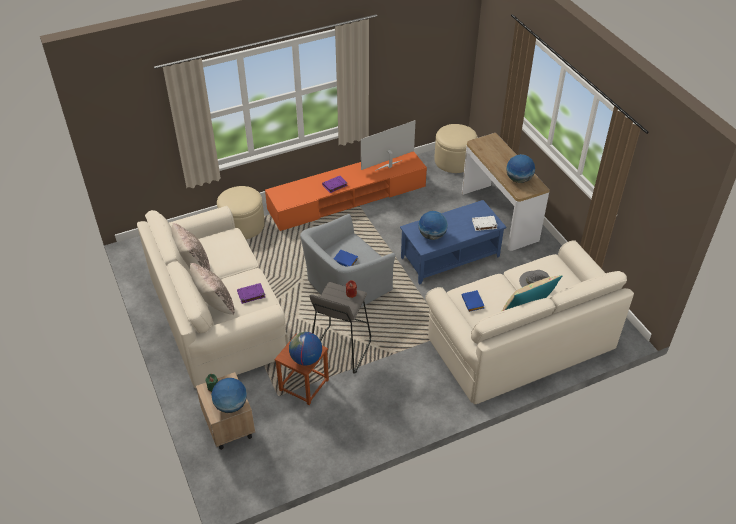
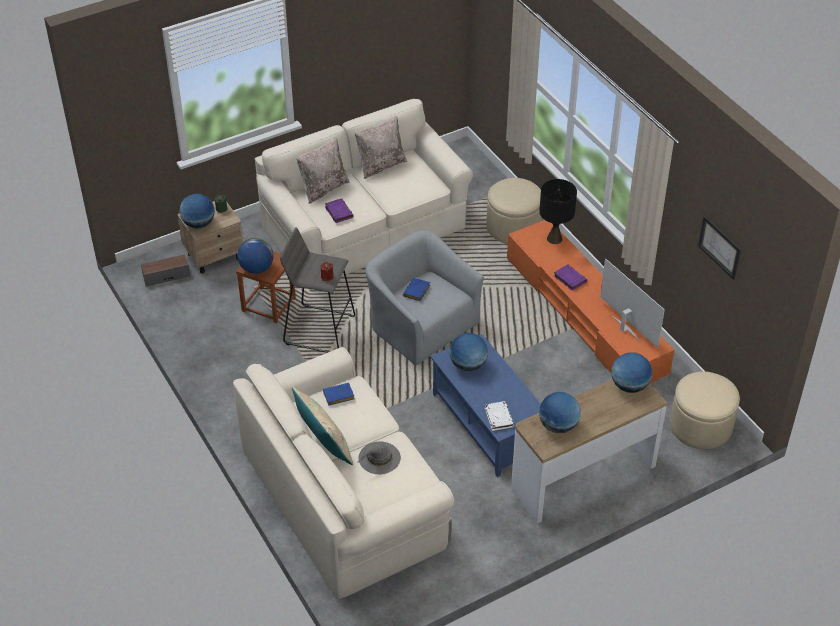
camera: 85 degrees right, 0 degrees up
none -> speaker [141,254,190,286]
none -> black table lamp [539,179,577,244]
none -> globe [611,352,652,393]
none -> picture [698,216,741,280]

